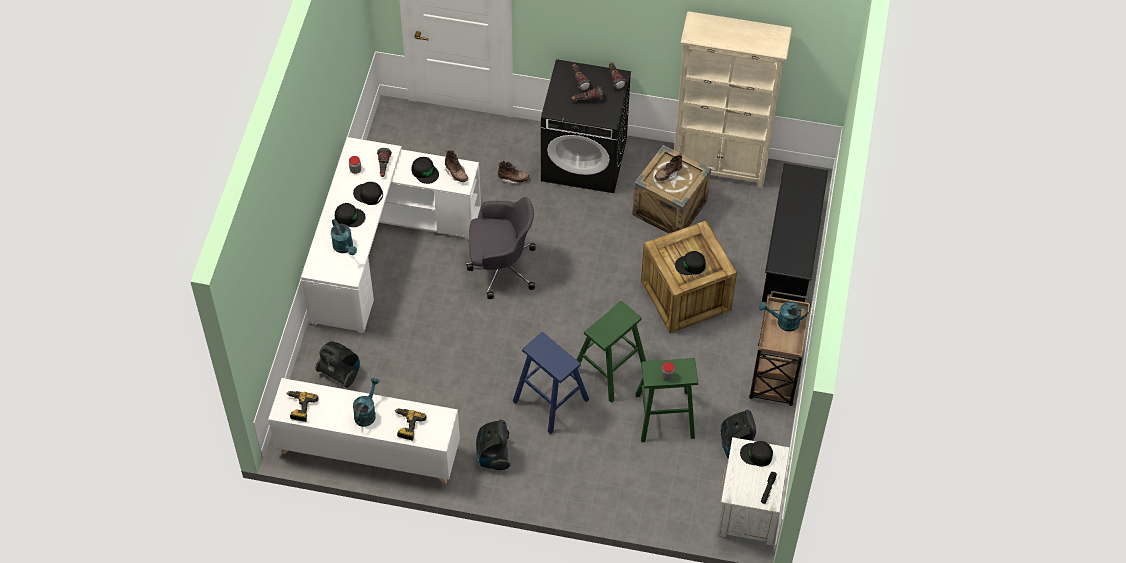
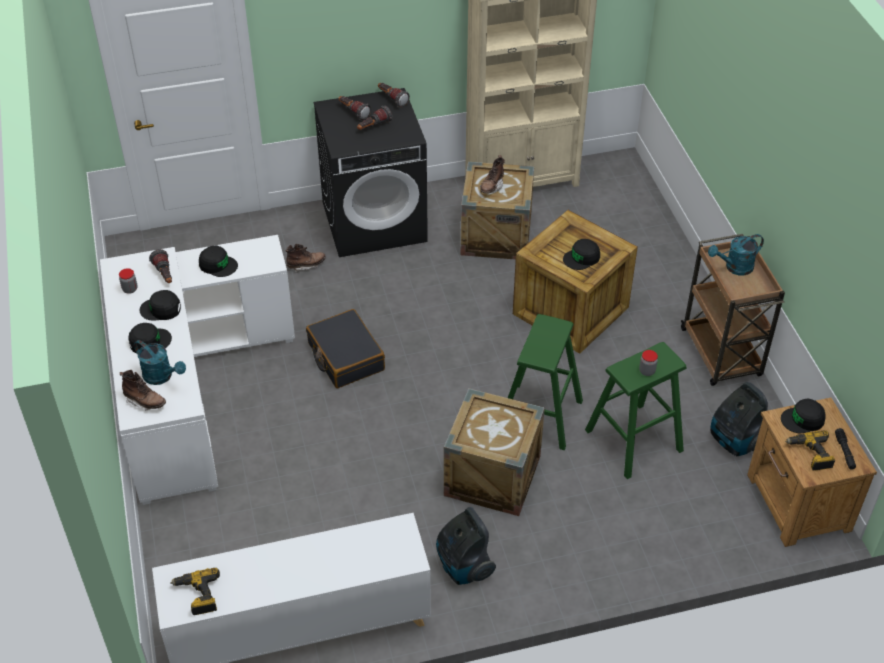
camera: 25 degrees left, 10 degrees down
vacuum cleaner [315,341,360,388] -> none
turquoise watering can [353,378,380,427] -> none
power drill [395,408,426,441] -> power drill moved to [785,430,835,471]
brown boot [444,150,468,182] -> brown boot moved to [120,370,166,410]
grey office chair [466,197,536,299] -> black suitcase [306,309,385,388]
blue stool [512,332,589,434] -> crate [444,389,545,516]
white nightstand [717,437,790,546] -> brown nightstand [747,398,877,547]
black shoe rack [762,163,828,303] -> none

